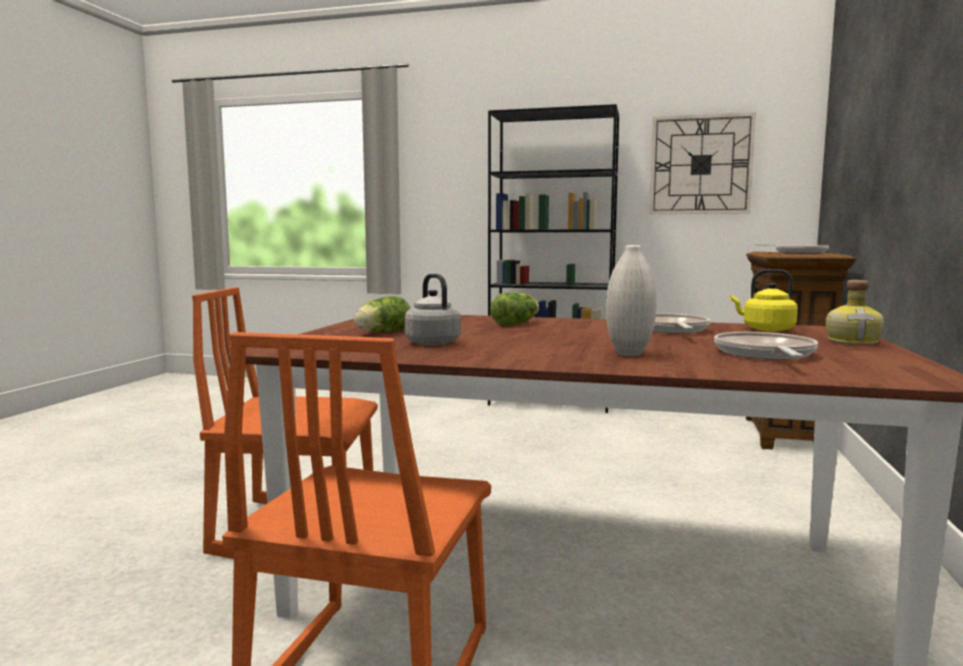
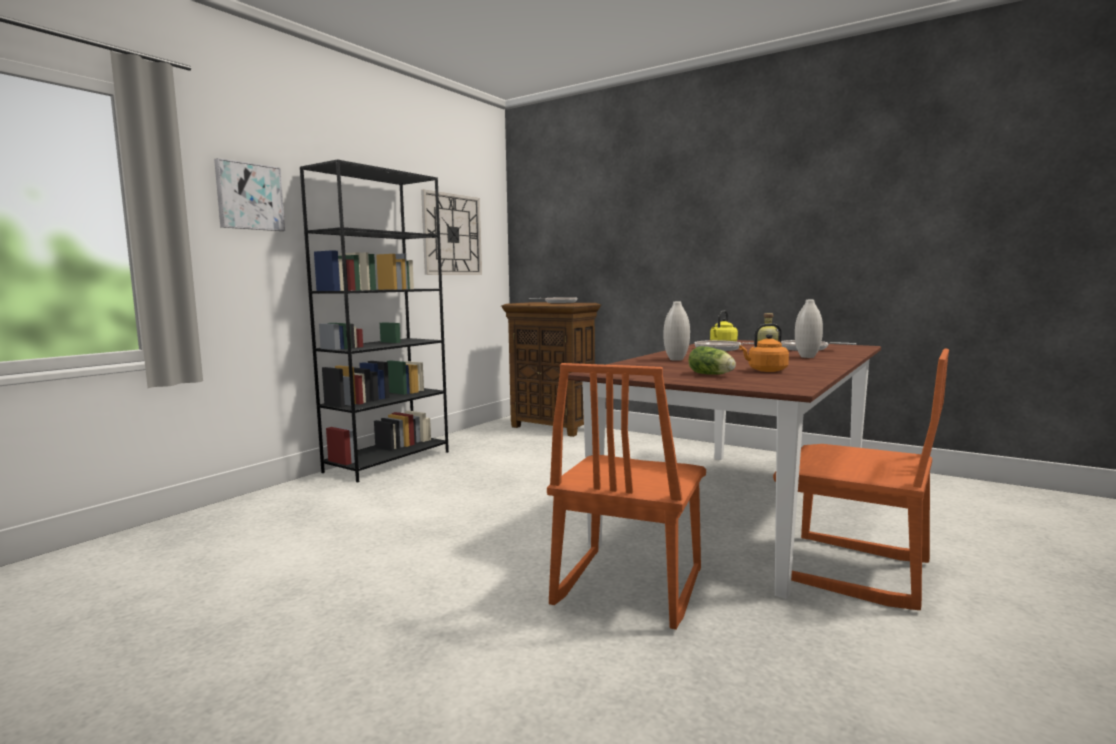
camera: 70 degrees left, 0 degrees up
grey kettle [405,274,461,346] -> orange kettle [739,323,789,372]
lettuce [490,292,539,326] -> white vase [663,302,690,361]
none -> picture [214,158,285,231]

